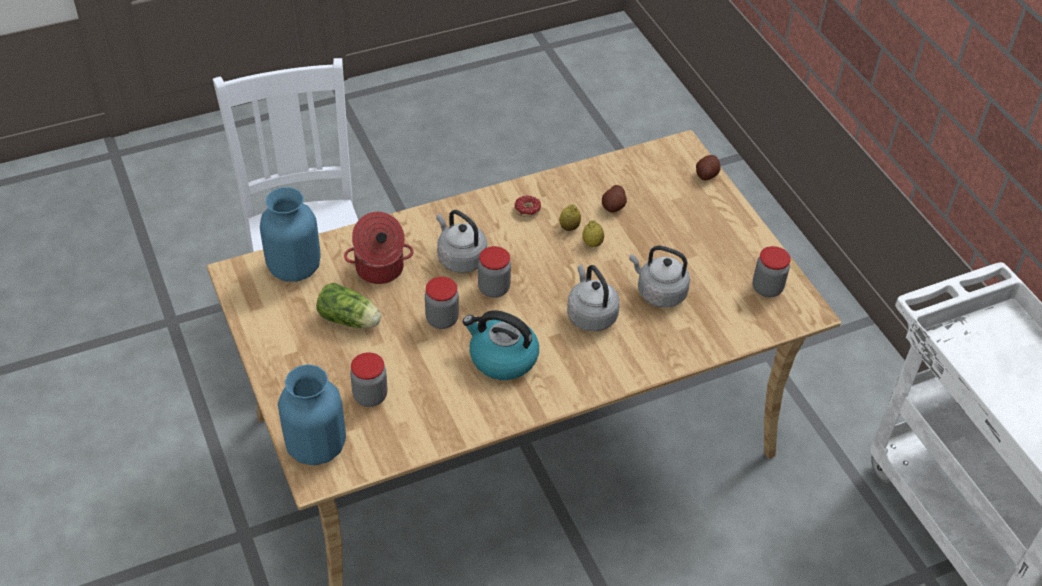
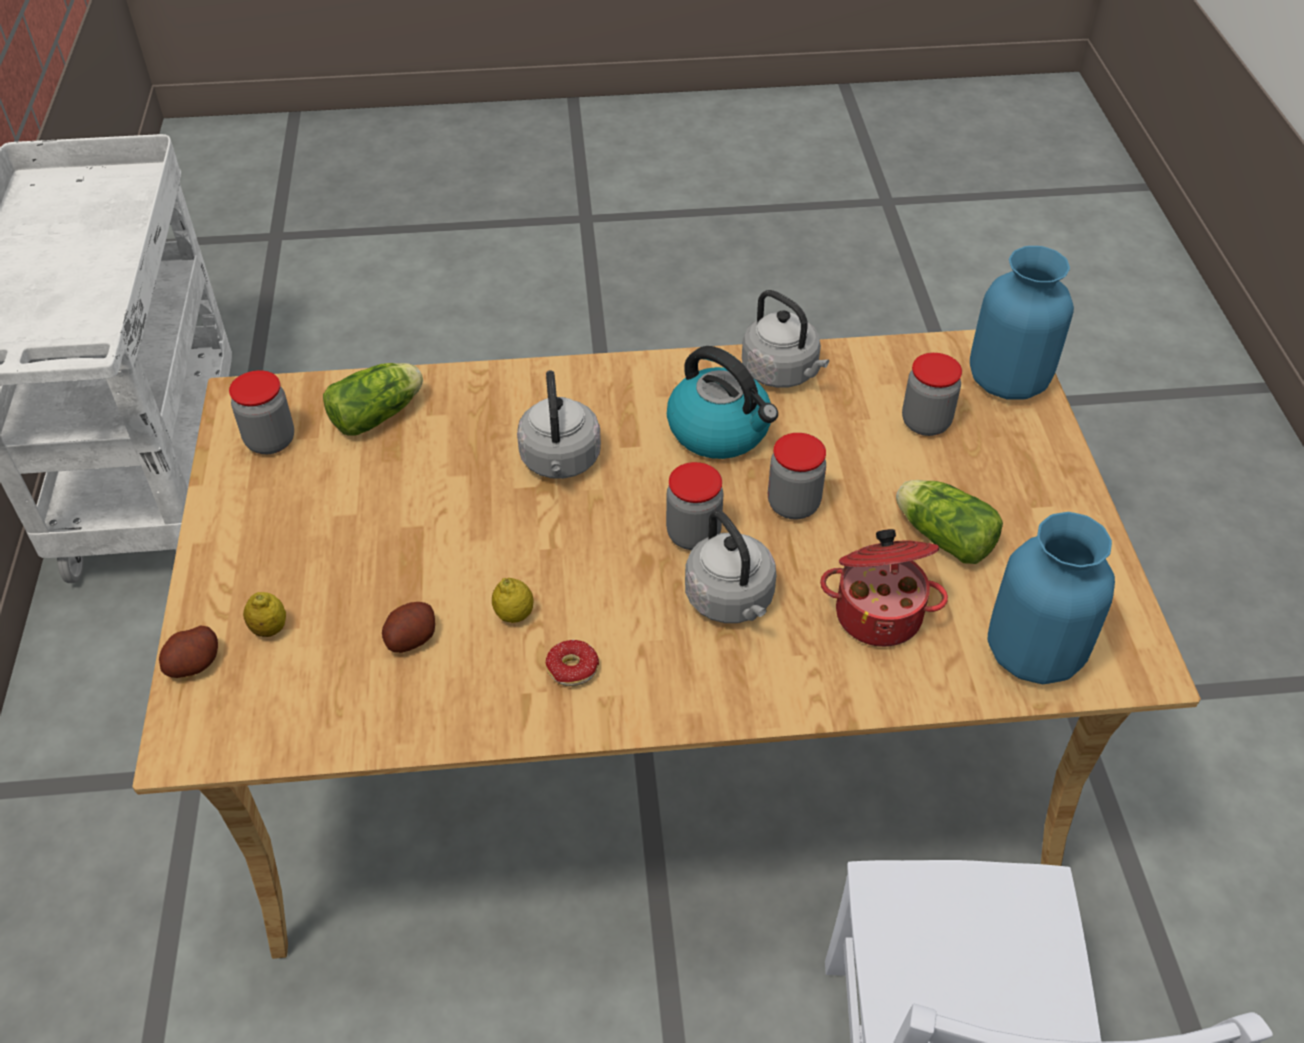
camera: 160 degrees left, 0 degrees up
lemon [583,220,604,247] -> lemon moved to [243,592,286,637]
grey kettle [629,246,690,308] -> grey kettle moved to [742,290,829,388]
none -> lettuce [323,363,423,436]

